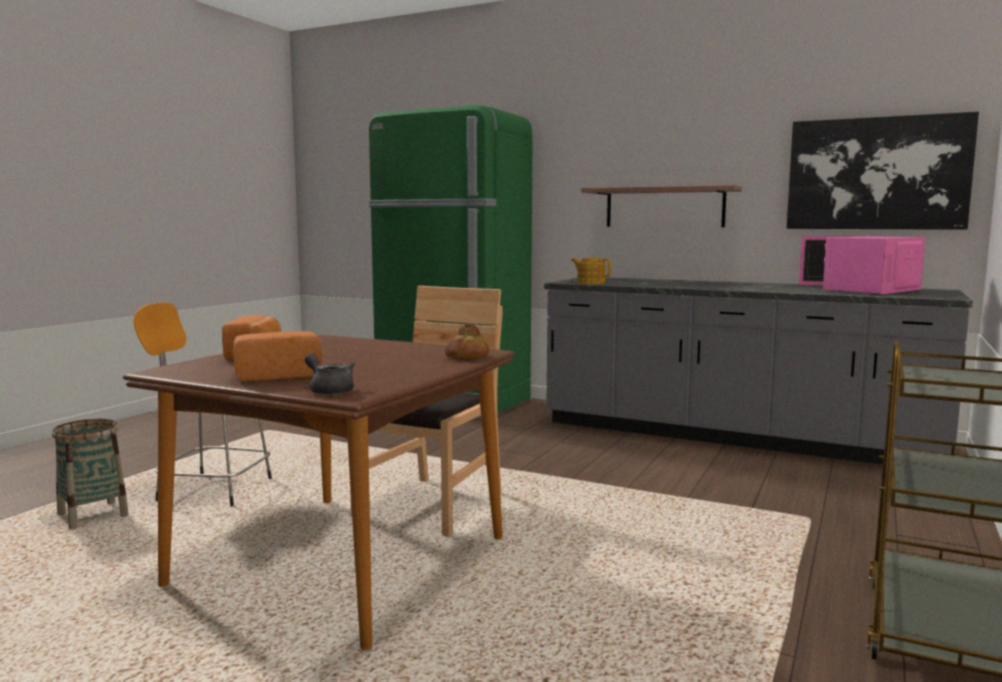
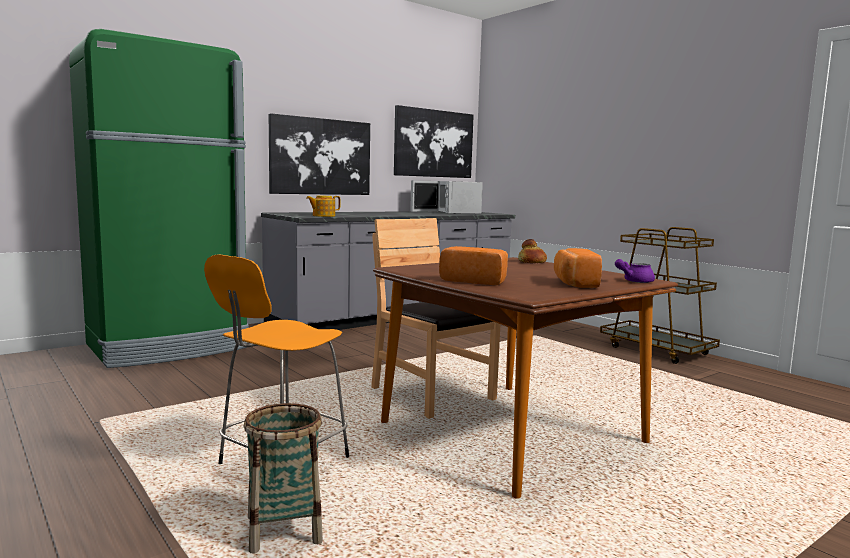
camera: 65 degrees left, 0 degrees up
grey teapot [305,353,355,395] -> purple teapot [615,259,655,283]
shelf [581,185,742,227] -> picture [269,113,370,195]
pink microwave [799,236,925,295] -> white microwave [410,180,483,214]

